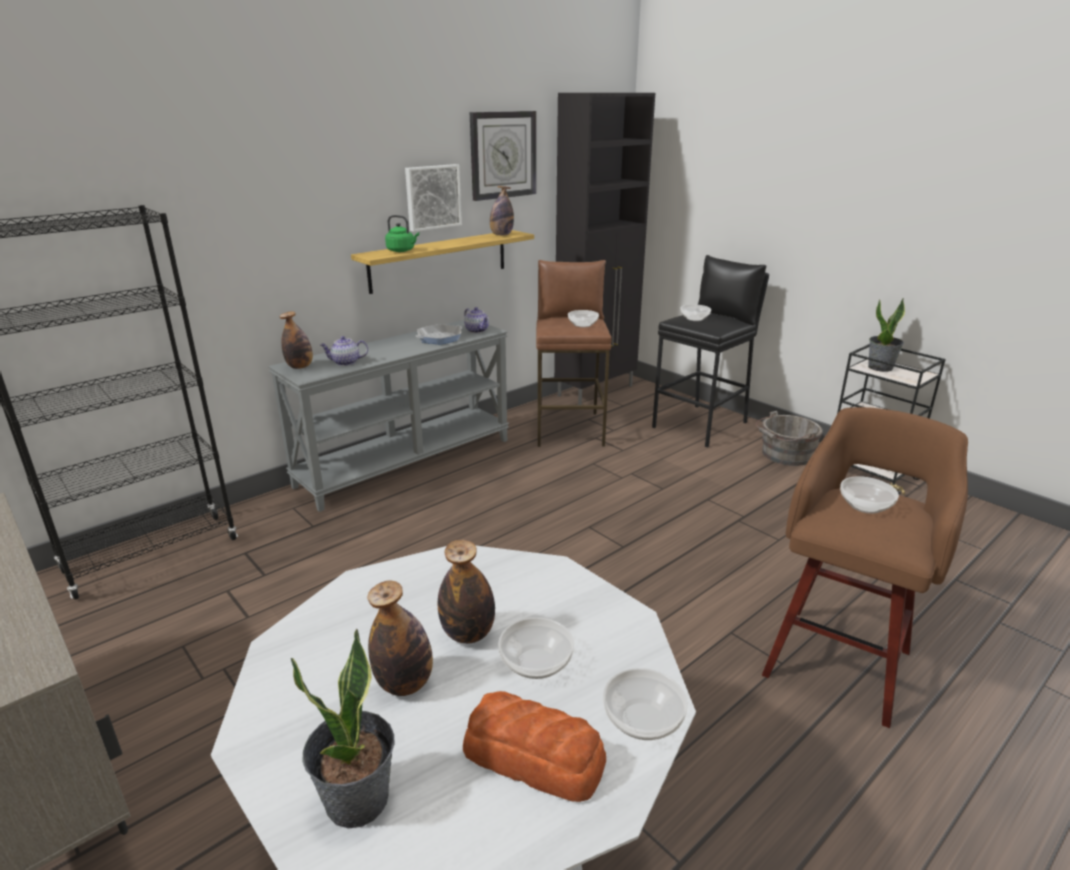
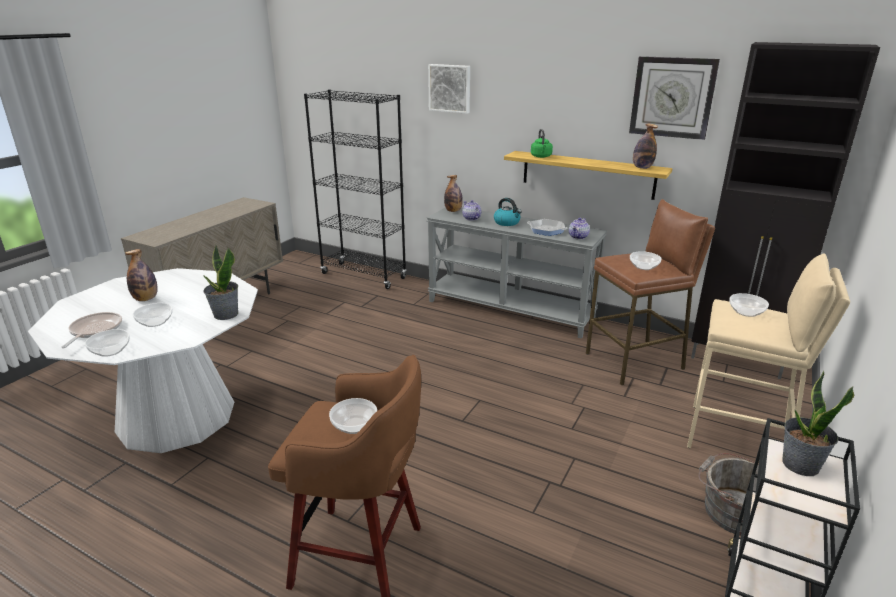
camera: 70 degrees right, 0 degrees up
potted plant [291,629,395,829] -> potted plant moved to [203,244,238,320]
picture [405,164,462,232] -> picture moved to [428,64,470,114]
bottle [438,540,495,644] -> none
bread [463,691,606,802] -> frying pan [61,312,122,348]
black stool [652,255,769,448] -> beige stool [687,253,850,448]
none -> kettle [494,198,522,226]

